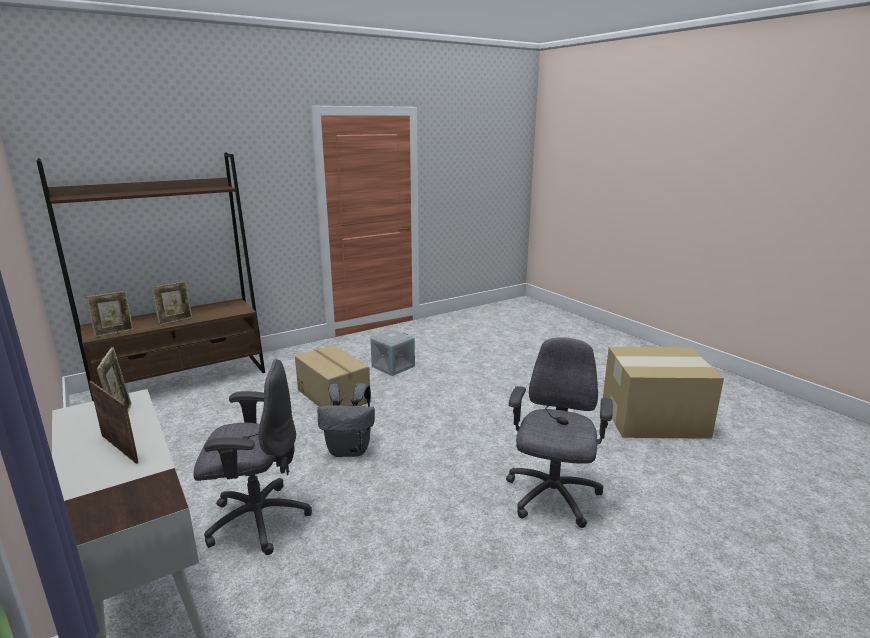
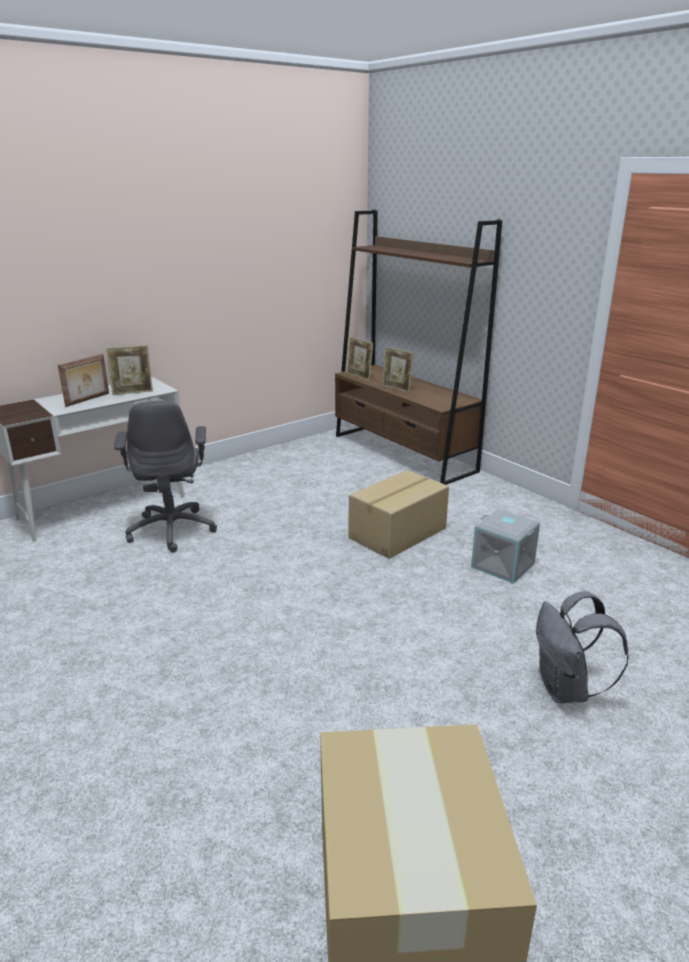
camera: 85 degrees right, 5 degrees up
grey backpack [317,383,375,457] -> grey backpack moved to [536,591,629,703]
grey office chair [506,337,613,528] -> none

